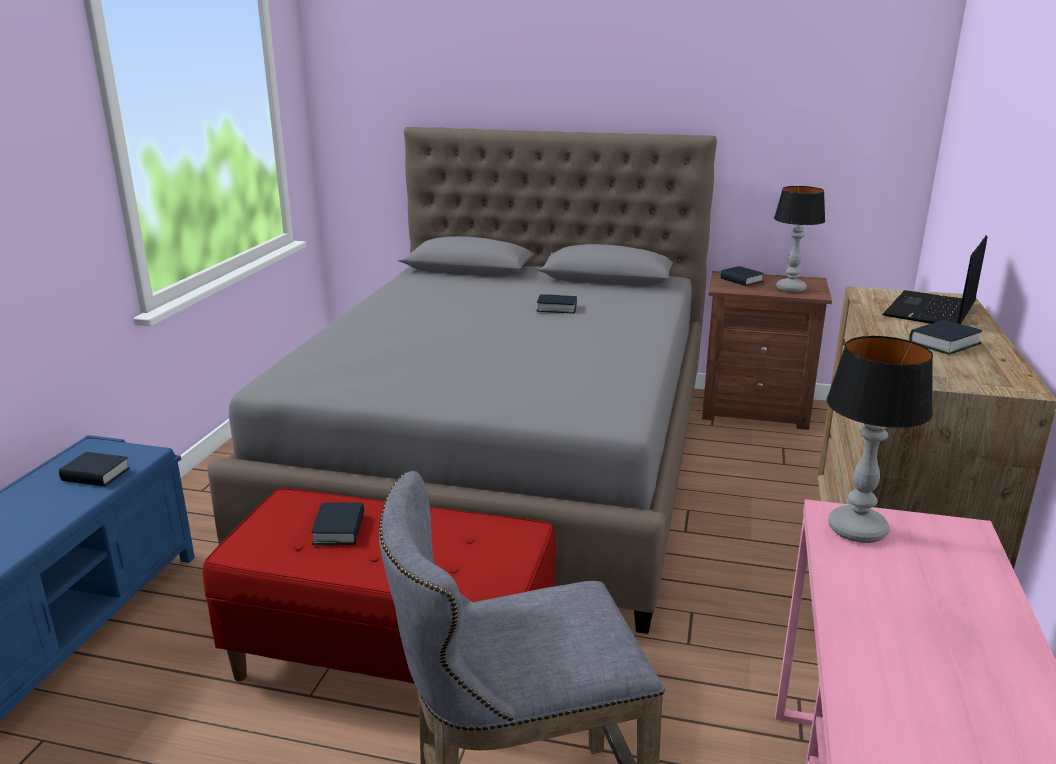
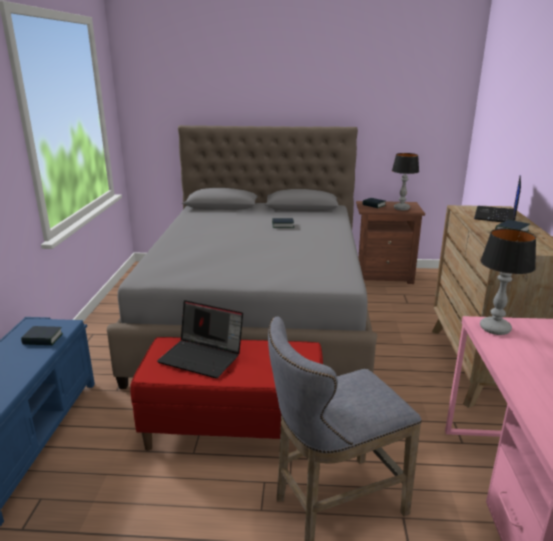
camera: 10 degrees left, 0 degrees up
book [311,502,364,545] -> laptop [157,300,243,378]

